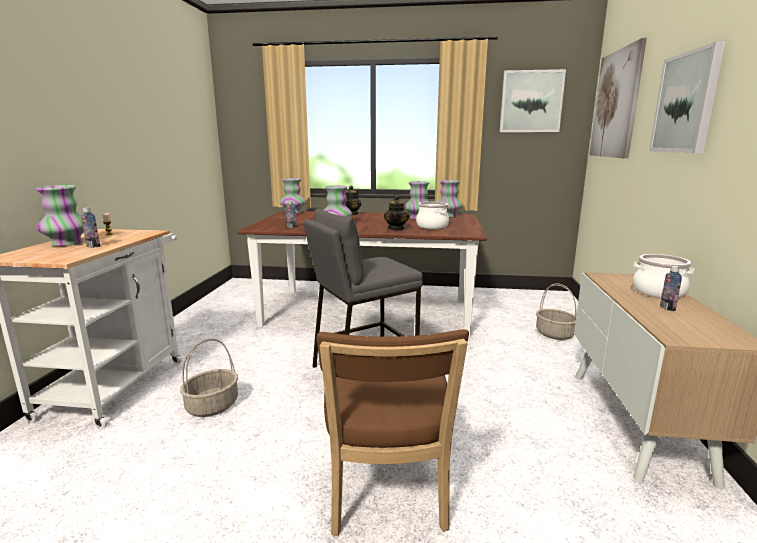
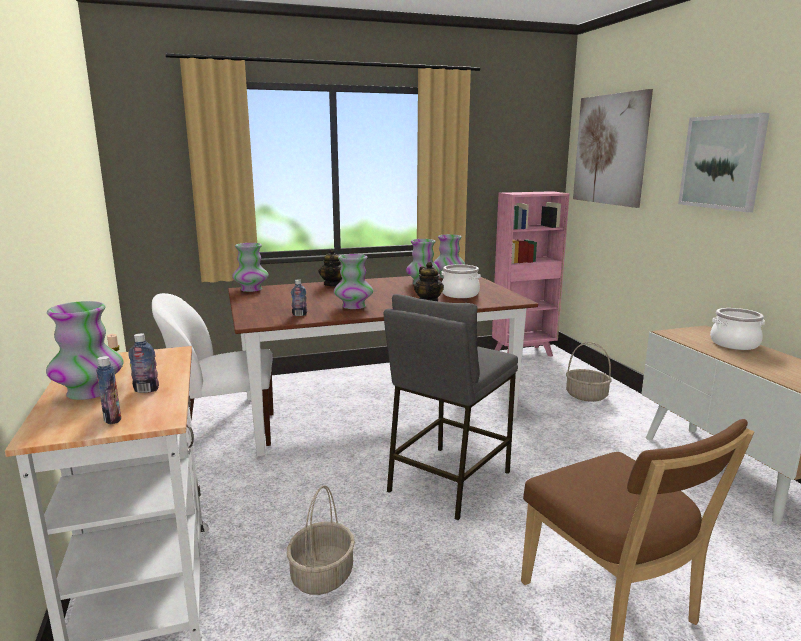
camera: 25 degrees left, 0 degrees up
picture [500,69,566,132] -> none
bottle [660,266,682,311] -> bottle moved to [96,356,121,424]
none -> white chair [152,293,274,446]
none -> pink bookcase [492,191,570,357]

